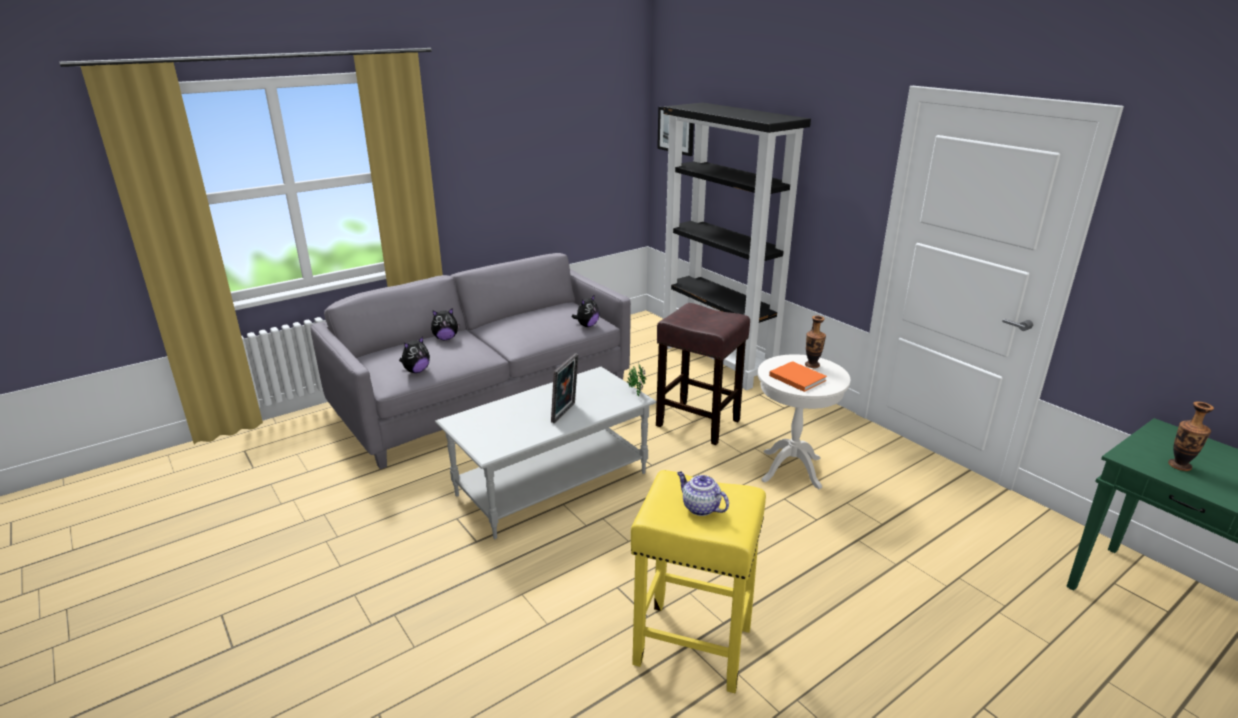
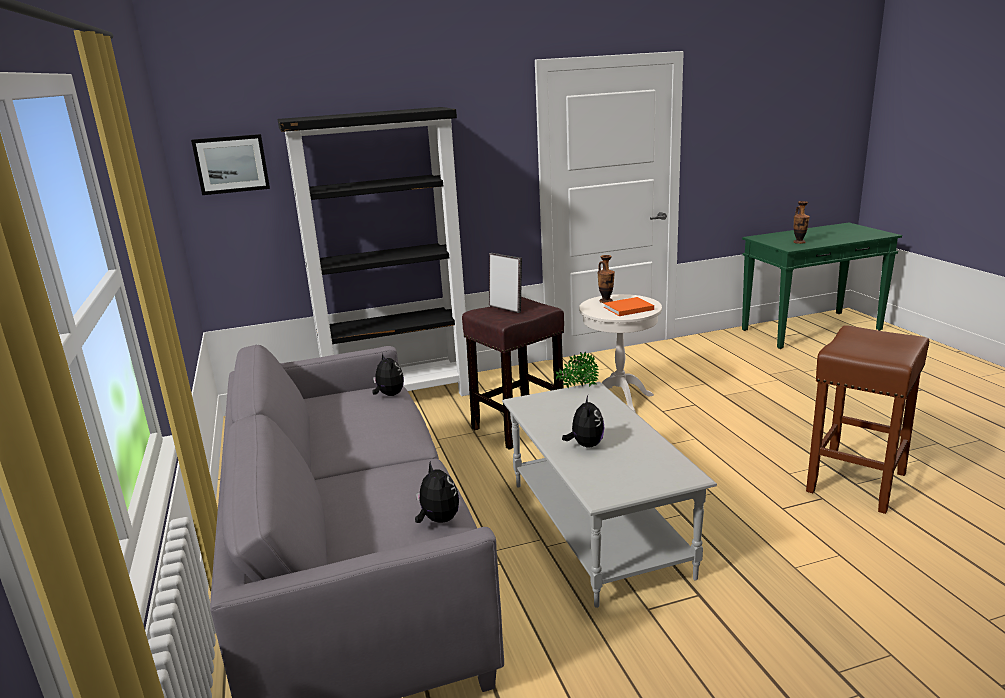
camera: 70 degrees left, 5 degrees down
plush toy [431,308,459,340] -> plush toy moved to [562,395,605,448]
picture frame [551,353,578,423] -> picture frame moved to [489,253,522,313]
yellow stool [631,470,766,693] -> brown stool [806,325,929,514]
teapot [677,472,729,516] -> none

